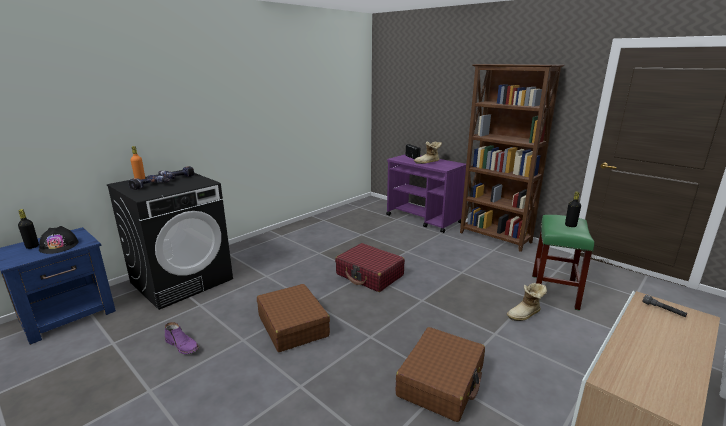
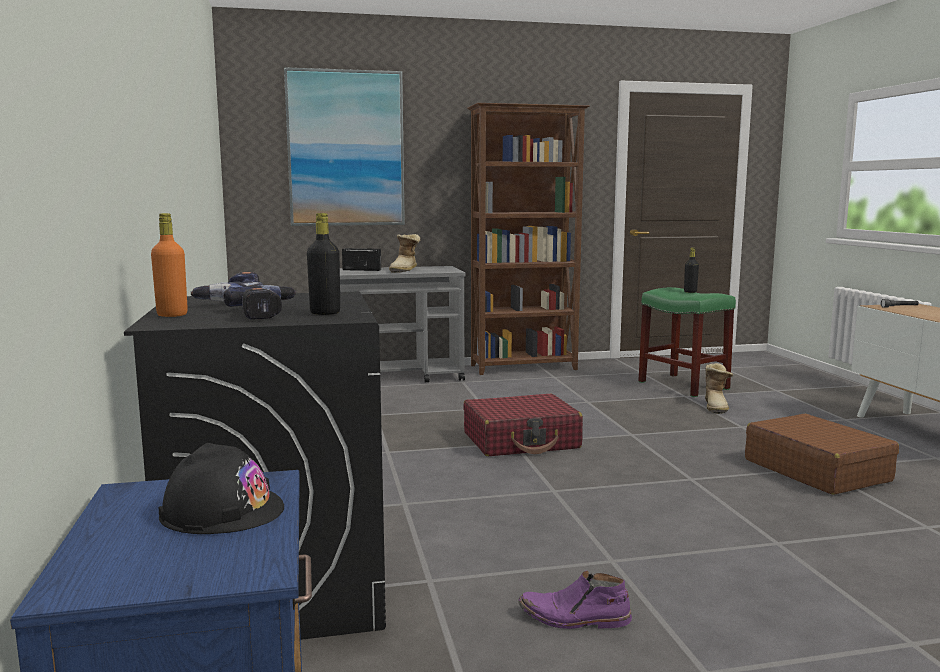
camera: 55 degrees left, 10 degrees down
black bottle [18,209,39,249] -> black bottle moved to [307,213,340,315]
purple boot [165,322,199,354] -> purple boot turned 150 degrees counterclockwise [518,571,632,629]
brown suitcase [257,284,330,352] -> none
purple cart [386,154,466,233] -> grey cart [340,266,465,383]
none -> picture [284,67,405,226]

